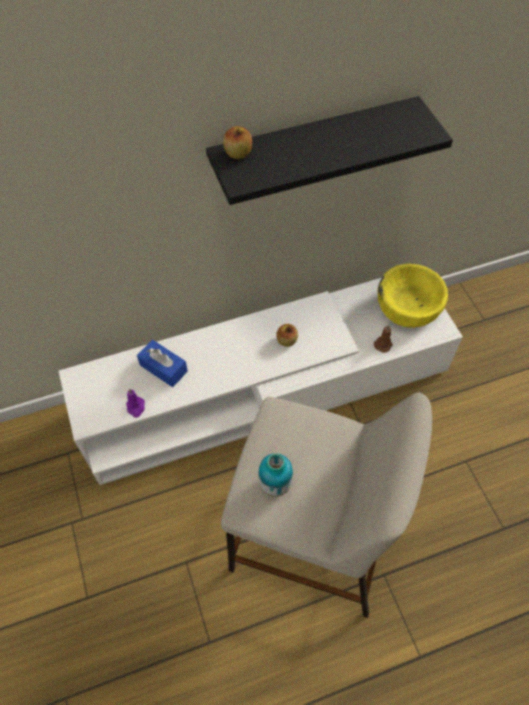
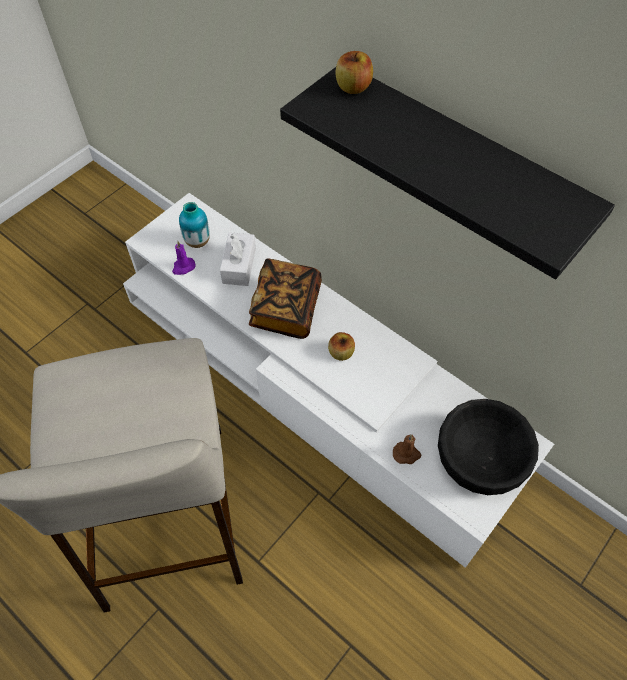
camera: 60 degrees right, 0 degrees up
blue tissue box [137,340,188,387] -> white tissue box [220,232,256,286]
vase [258,453,293,497] -> vase moved to [179,202,210,248]
yellow bowl [378,264,448,328] -> black bowl [438,399,539,495]
none -> book [249,258,322,339]

